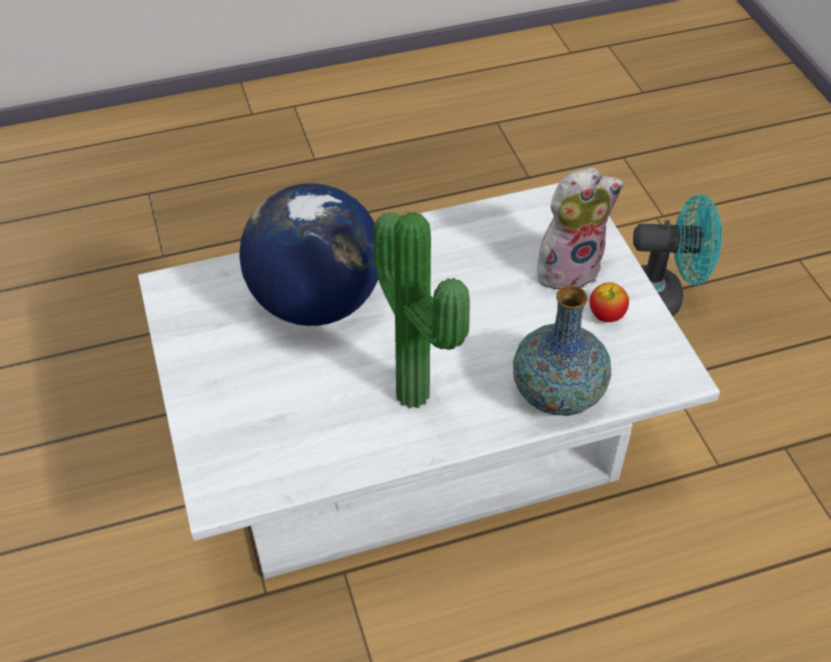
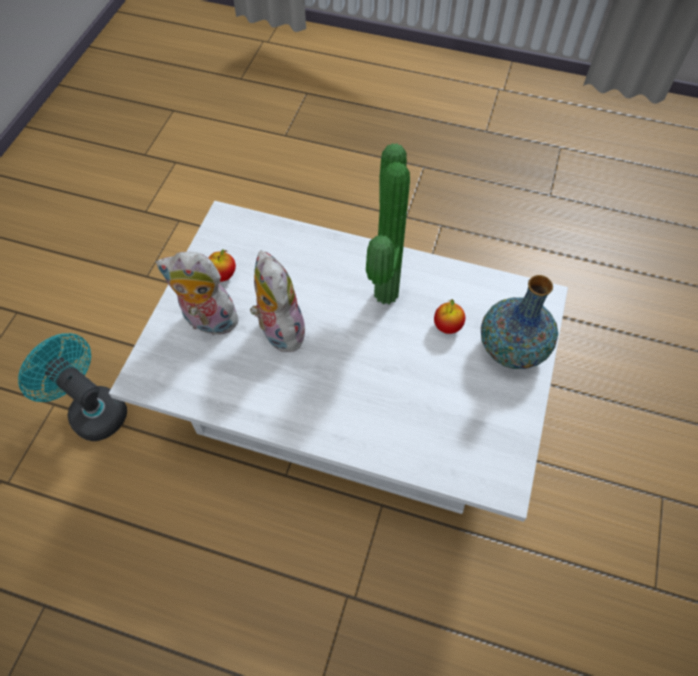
camera: 145 degrees left, 10 degrees up
globe [239,183,378,326] -> none
vase [513,285,611,416] -> vase moved to [481,275,558,369]
none -> plush toy [250,250,305,352]
none -> apple [434,299,465,334]

